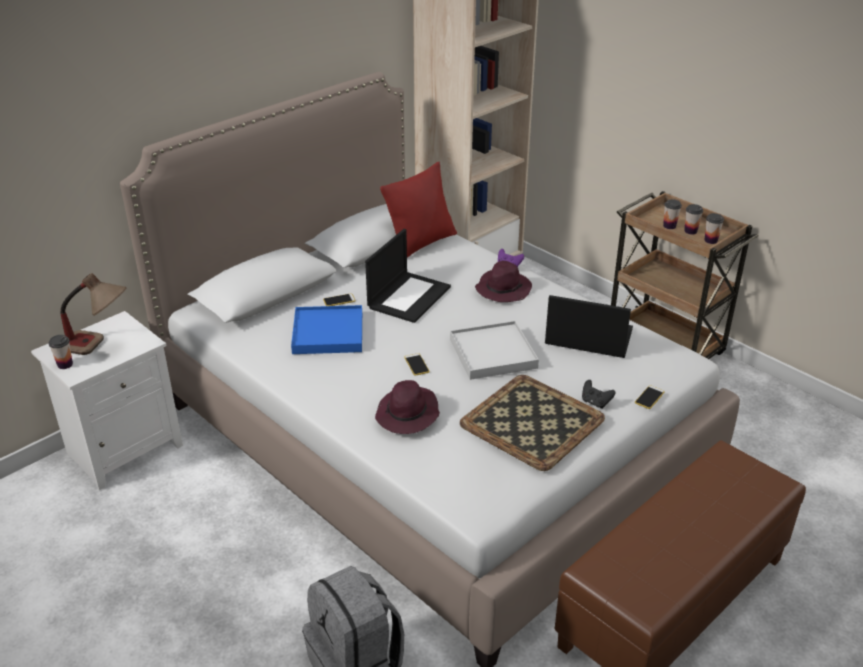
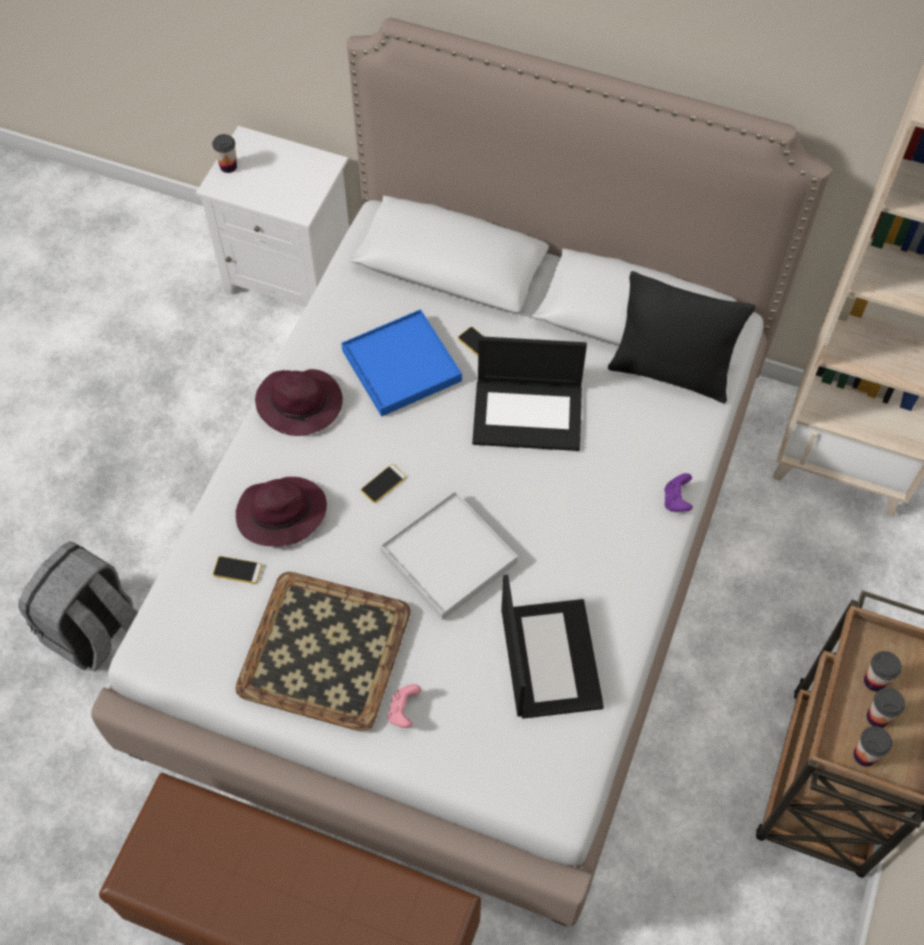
camera: 65 degrees right, 25 degrees up
table lamp [60,273,127,355] -> none
red pillow [380,162,457,258] -> black pillow [608,271,755,403]
purple hat [475,261,532,302] -> purple hat moved to [255,369,343,436]
black game controller [582,380,615,409] -> pink game controller [387,684,421,728]
phone [635,385,665,409] -> phone moved to [213,556,262,584]

